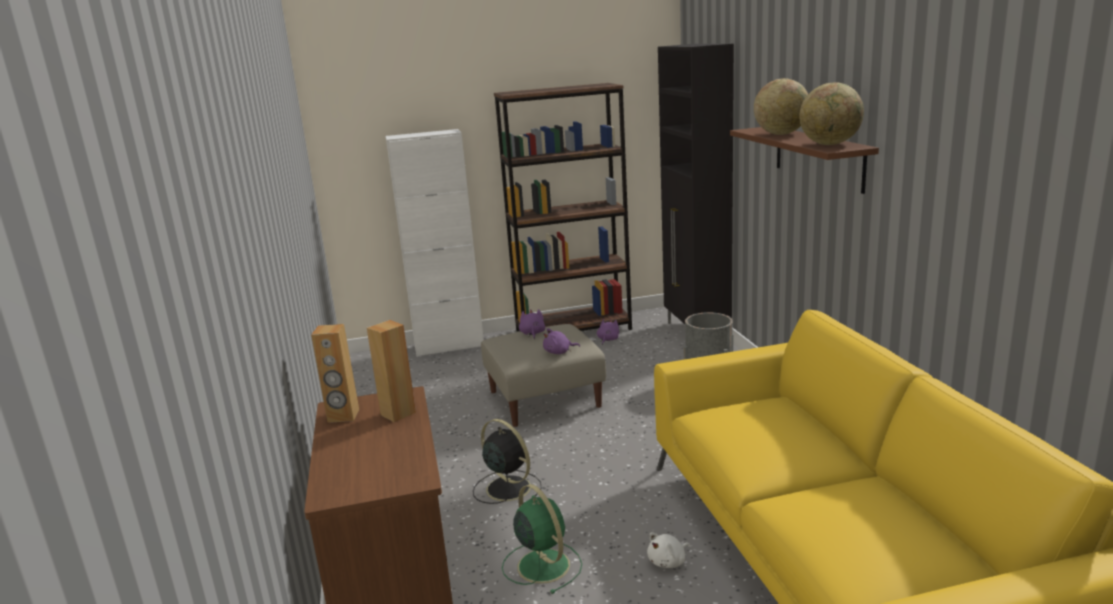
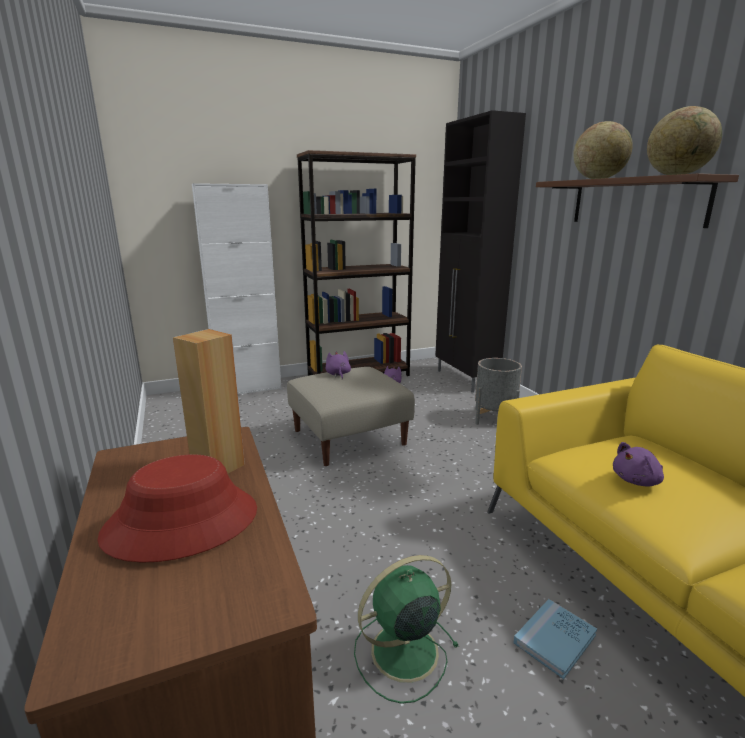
camera: 10 degrees left, 0 degrees up
brown speaker [311,324,359,423] -> none
black fan [473,419,542,504] -> none
green fan [502,484,582,594] -> green fan turned 75 degrees counterclockwise [354,555,459,704]
purple plush toy [543,328,580,354] -> purple plush toy moved to [613,442,664,487]
white plush toy [647,533,690,568] -> blue book [513,599,597,679]
none -> red hat [98,454,257,563]

